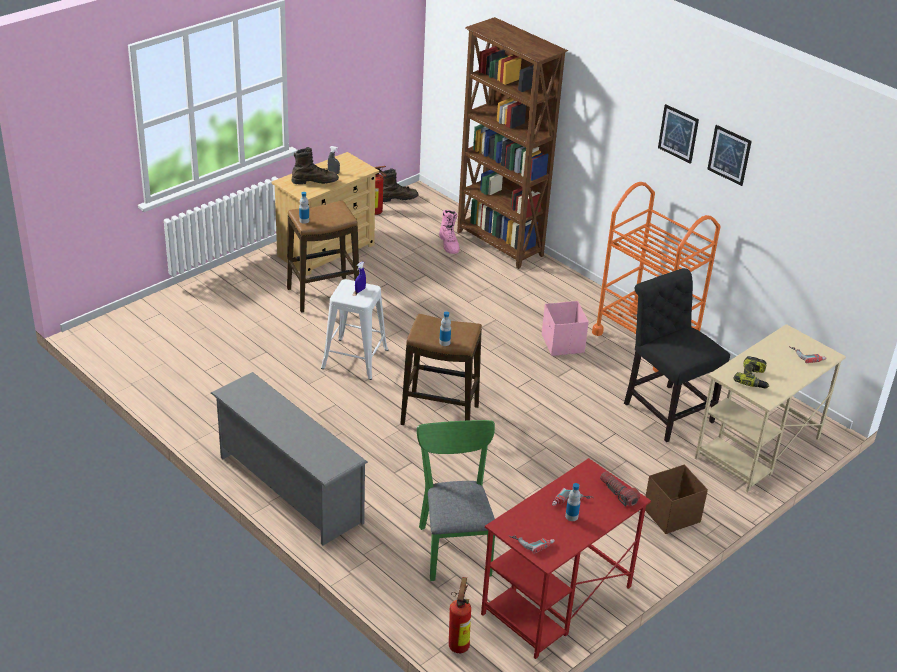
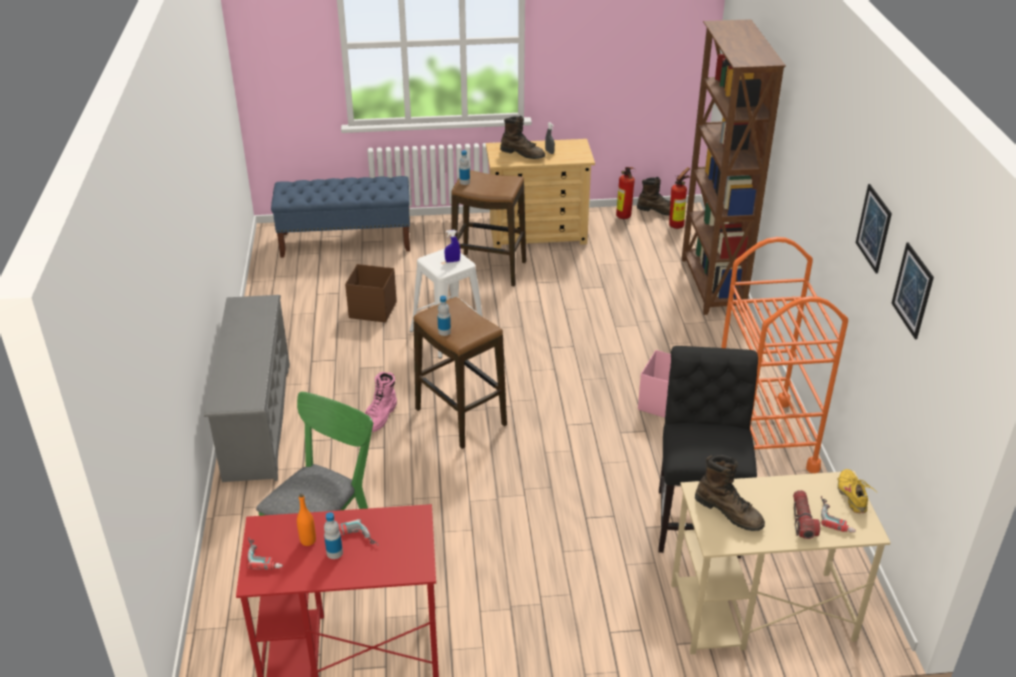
camera: 40 degrees right, 0 degrees up
pink boot [439,210,460,254] -> pink boot moved to [365,372,397,432]
fire extinguisher [449,577,471,653] -> fire extinguisher moved to [669,167,690,229]
flashlight [600,471,640,507] -> flashlight moved to [793,490,820,539]
brown storage box [645,465,708,534] -> brown storage box moved to [345,264,397,323]
picture [658,104,699,164] -> picture moved to [891,243,934,339]
power drill [733,356,769,388] -> brown boot [695,455,765,531]
none -> blue bench [271,176,410,258]
none -> orange bottle [297,494,316,546]
none -> yellow shoe [837,469,874,513]

